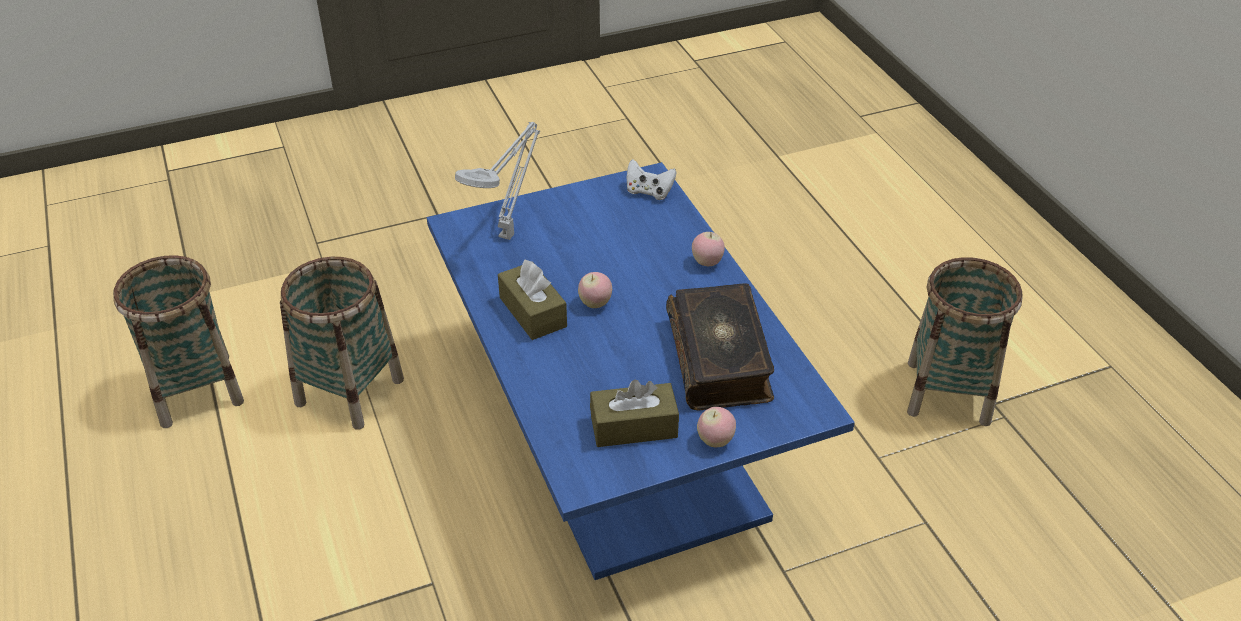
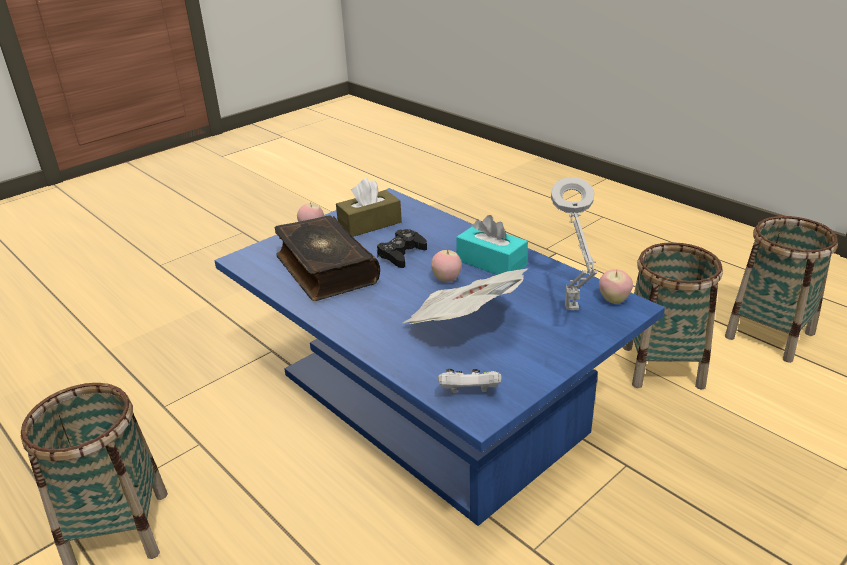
camera: 160 degrees right, 10 degrees down
brown tissue box [498,260,567,340] -> turquoise tissue box [456,215,528,275]
apple [692,232,725,266] -> apple moved to [599,269,633,304]
none -> black game controller [377,229,427,268]
none -> newspaper [403,268,528,324]

